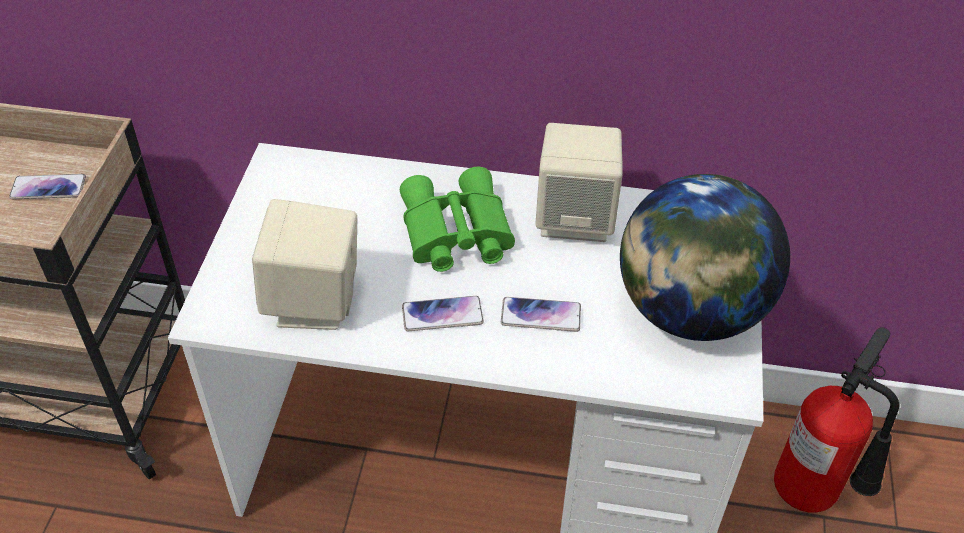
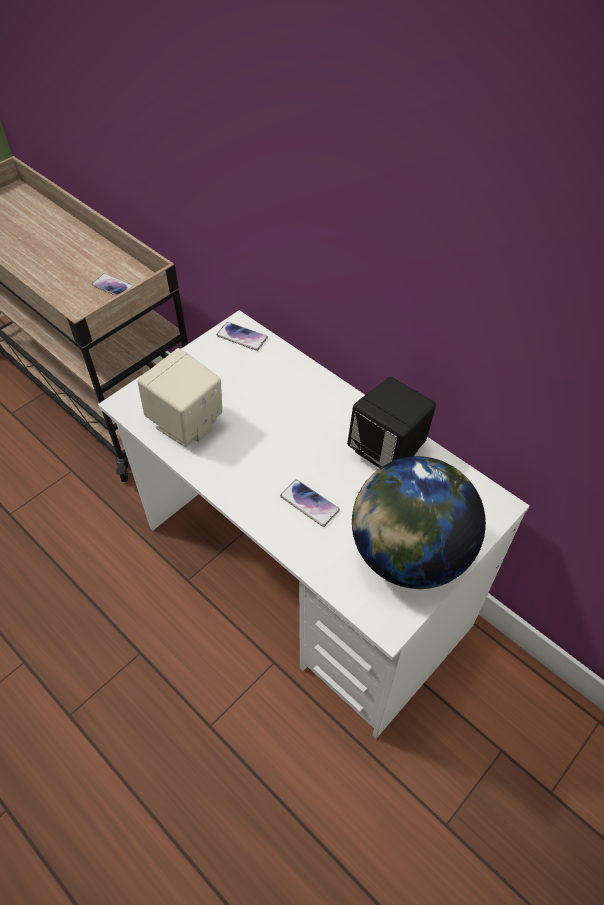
camera: 35 degrees right, 5 degrees up
green binoculars [400,167,515,272] -> none
phone [402,296,484,331] -> phone moved to [217,322,268,351]
beige speaker [535,123,623,242] -> black speaker [347,377,436,468]
fire extinguisher [774,327,899,513] -> none

